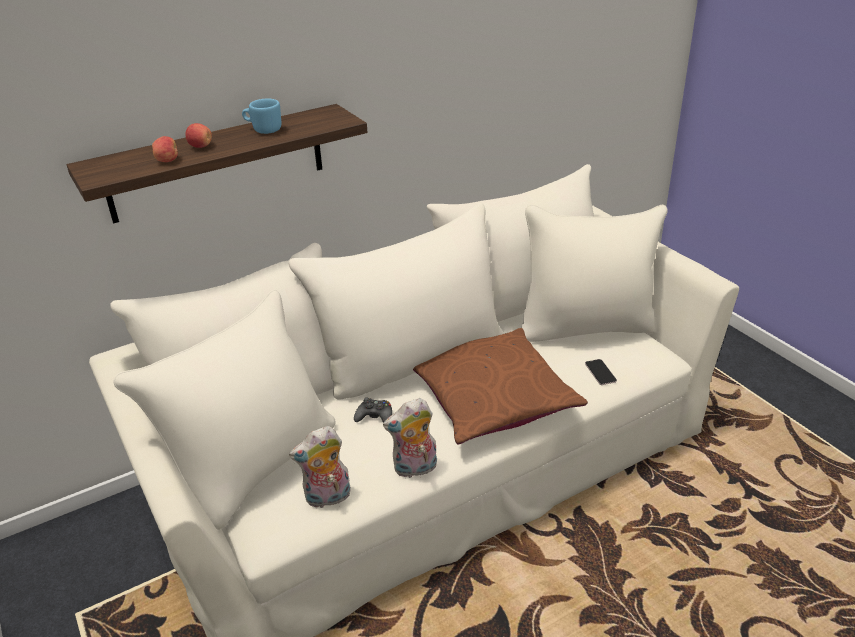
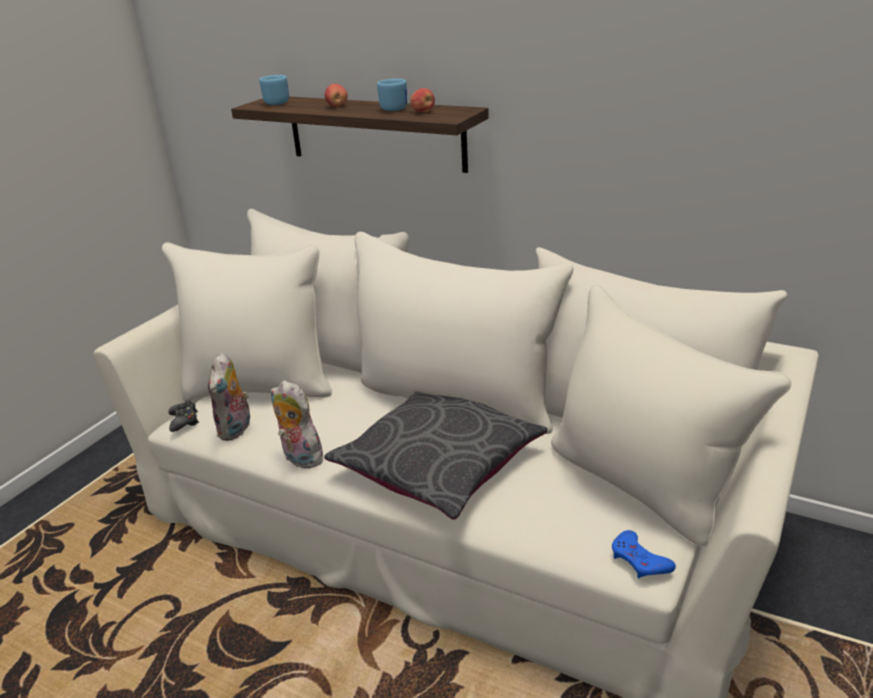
camera: 60 degrees right, 5 degrees down
apple [152,136,178,162] -> apple moved to [410,88,435,112]
plush toy [289,426,351,508] -> plush toy turned 120 degrees counterclockwise [208,352,250,441]
black game controller [354,397,392,423] -> black game controller moved to [168,400,199,432]
brown pillow [413,328,588,444] -> grey pillow [324,392,547,520]
phone [585,359,617,385] -> none
none -> blue mug [259,75,289,105]
none -> blue game controller [612,530,676,578]

